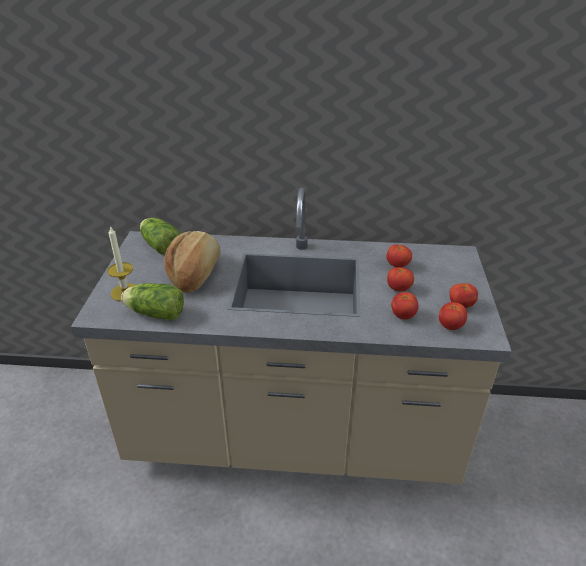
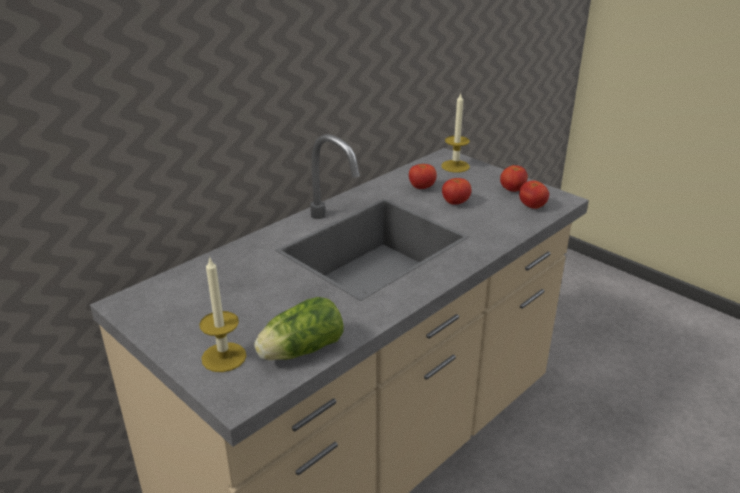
camera: 50 degrees left, 5 degrees down
lettuce [140,218,180,255] -> none
bread [164,231,221,293] -> none
tomato [391,292,419,320] -> none
none -> candle [441,93,470,173]

